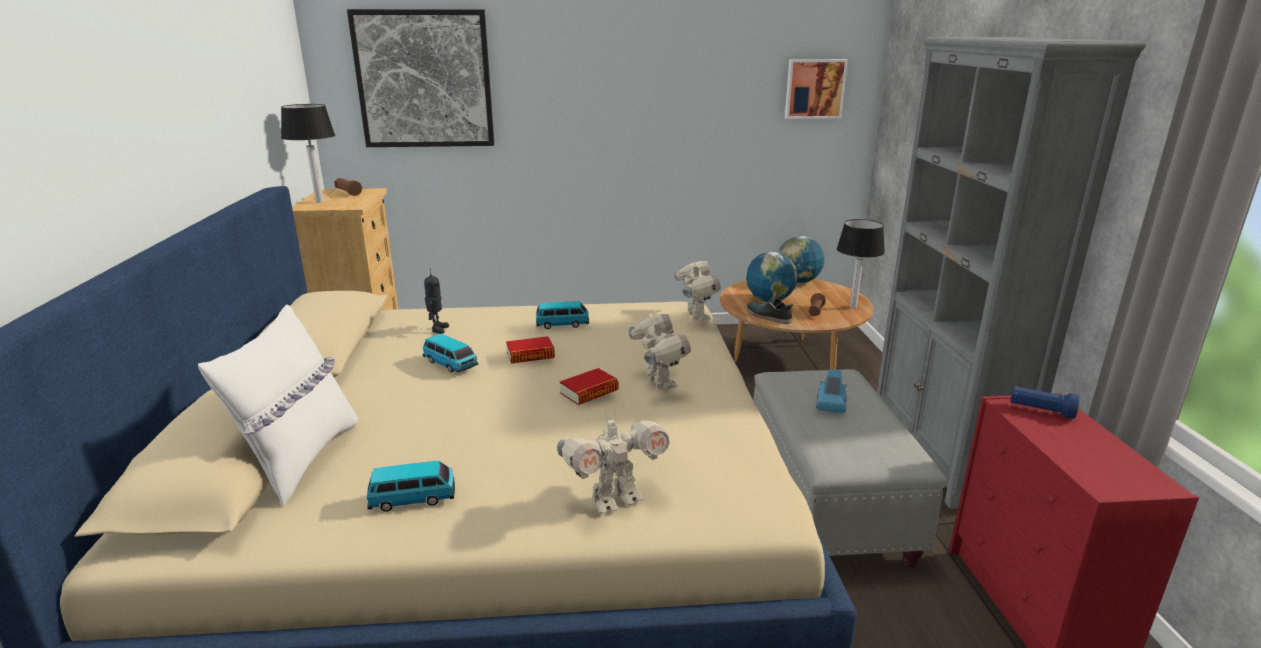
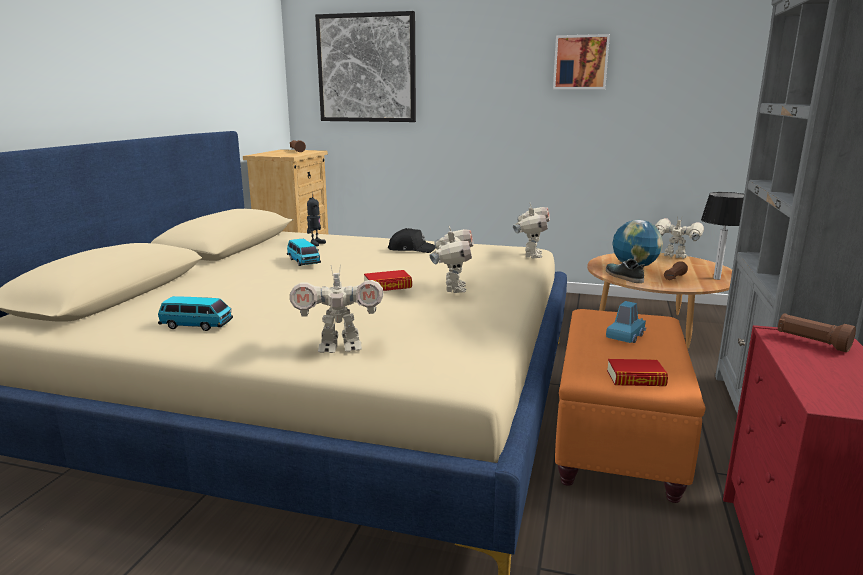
camera: 20 degrees right, 5 degrees down
white pillow [198,304,358,506] -> none
table lamp [281,104,335,203] -> none
book [506,336,555,364] -> book moved to [607,359,668,386]
toy car [536,301,589,329] -> black cap [388,228,436,253]
grey ottoman [753,369,948,567] -> orange ottoman [555,309,706,503]
globe [778,236,824,283] -> toy robot [655,216,704,259]
picture [785,59,848,119] -> picture moved to [553,34,610,89]
blue flashlight [1010,386,1080,419] -> brown flashlight [778,313,856,352]

